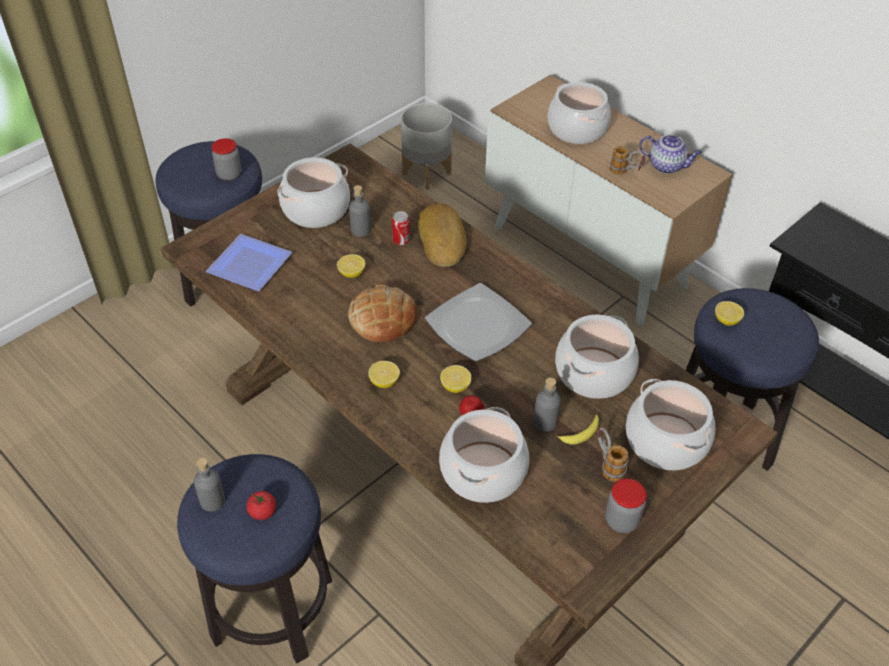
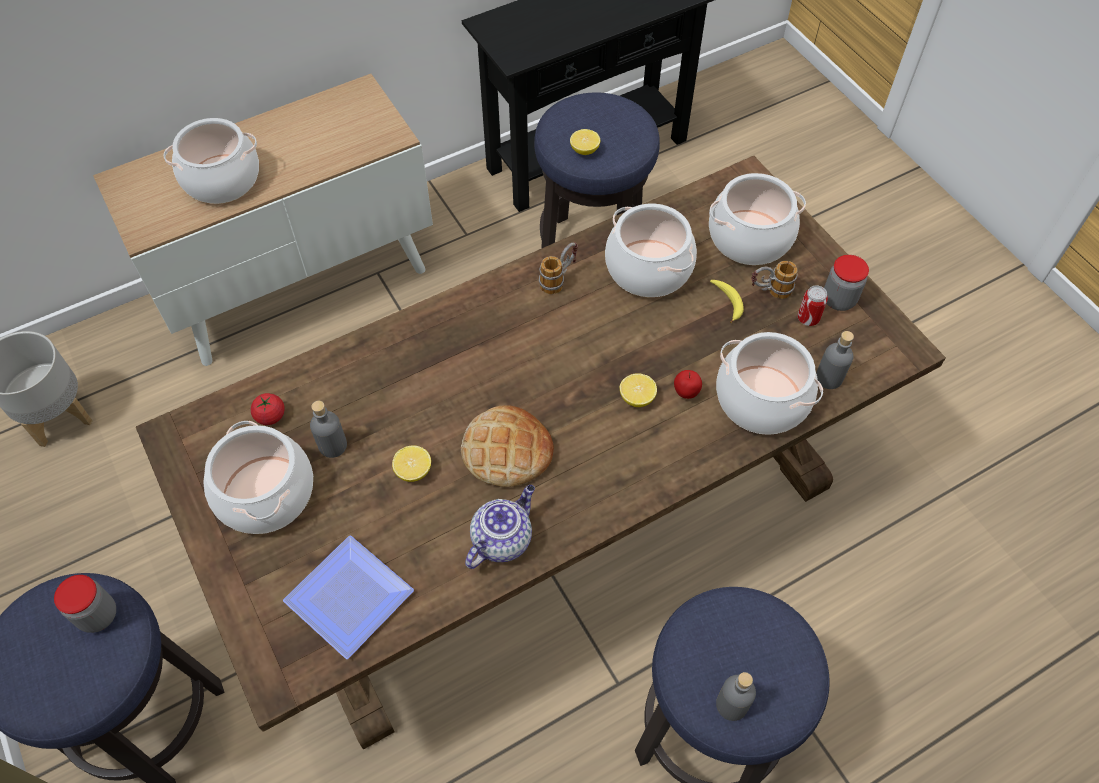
camera: 75 degrees left, 10 degrees up
tomato [246,491,277,520] -> tomato moved to [251,393,285,425]
lemon [368,361,400,388] -> none
can [392,211,410,245] -> can moved to [798,285,828,326]
bread [418,203,466,267] -> none
plate [425,283,532,362] -> none
grey bottle [533,377,561,432] -> grey bottle moved to [816,331,854,389]
mug [610,146,645,175] -> mug moved to [539,242,578,294]
teapot [639,135,702,174] -> teapot moved to [465,485,535,569]

